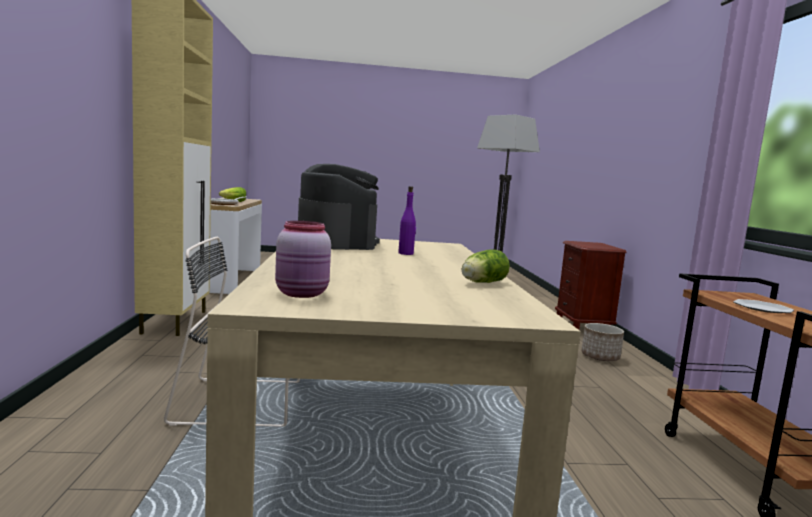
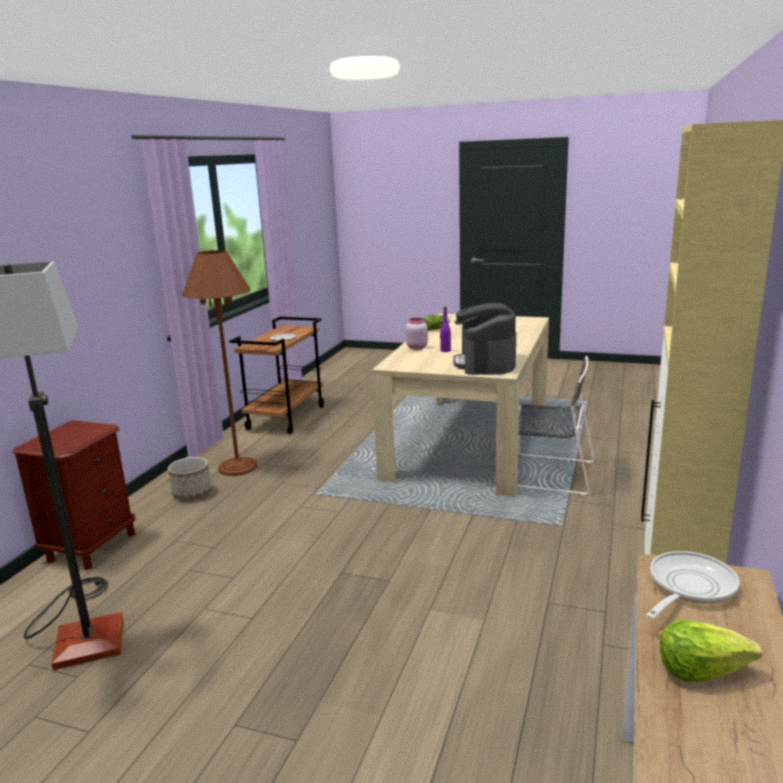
camera: 155 degrees left, 10 degrees up
pink jar [275,221,331,298] -> pink jar moved to [406,318,428,350]
none -> brown floor lamp [182,250,258,476]

